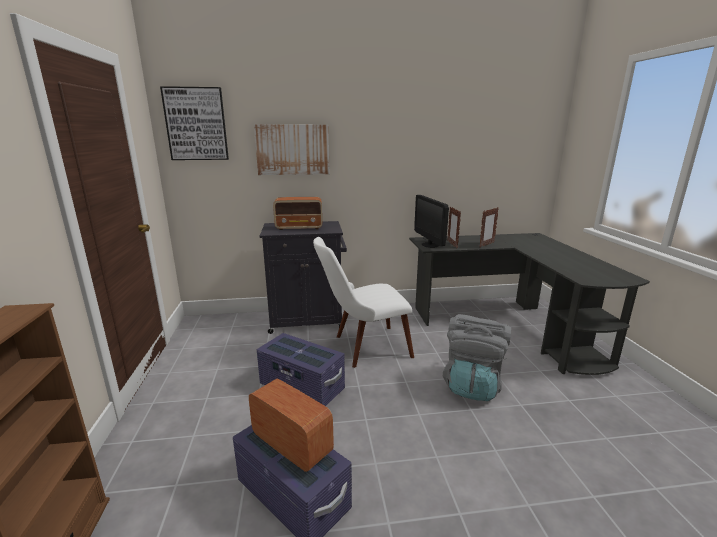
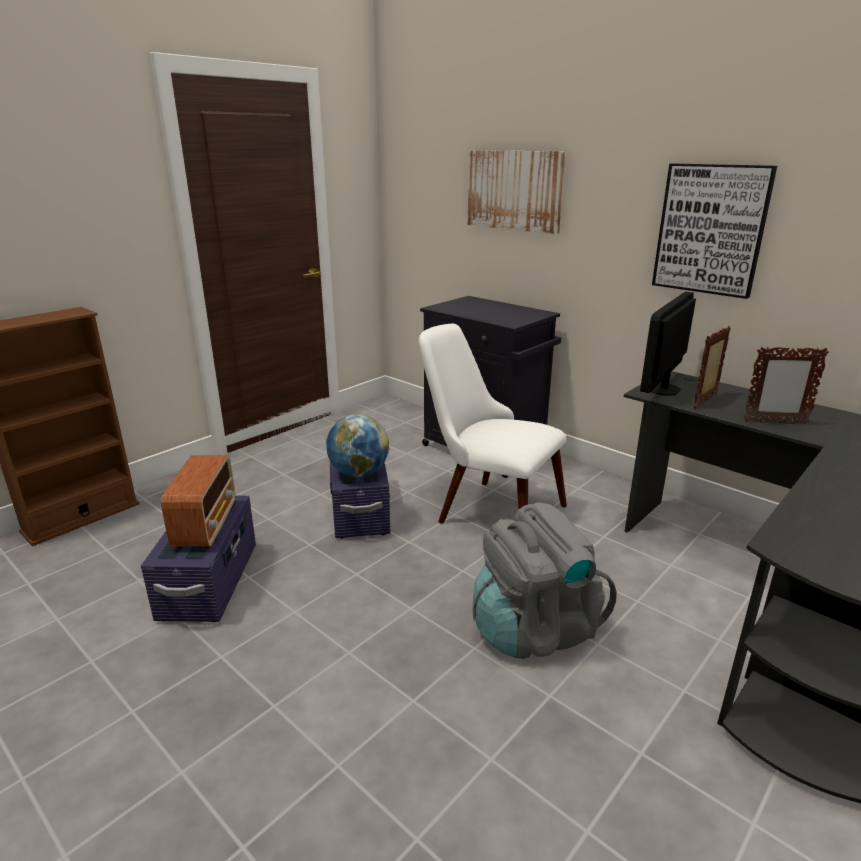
camera: 50 degrees right, 5 degrees up
picture [160,86,229,160] -> picture moved to [652,164,777,299]
radio [273,197,322,230] -> none
none -> globe [326,414,389,477]

